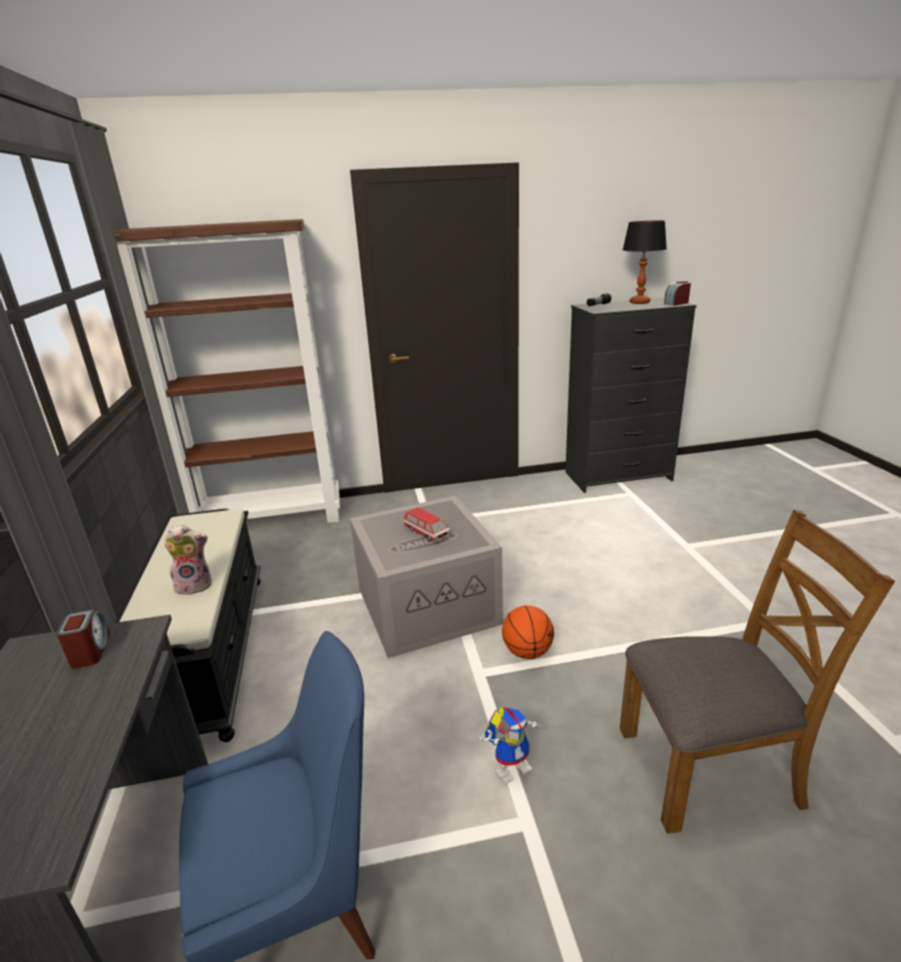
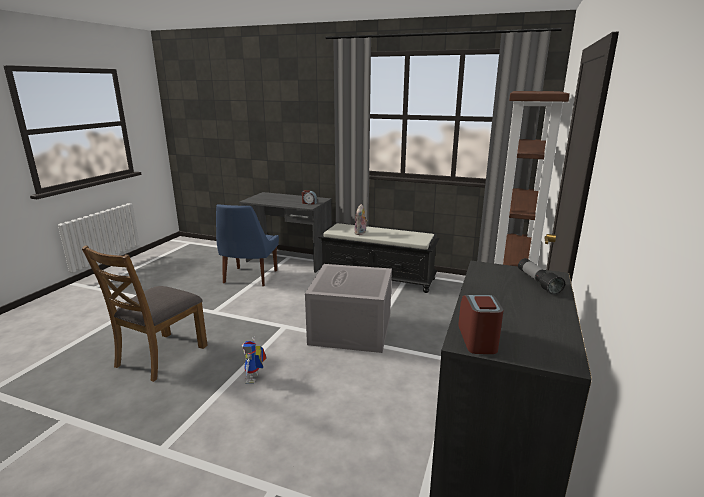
camera: 120 degrees right, 5 degrees down
toy car [403,507,451,542] -> none
toy robot [480,706,548,784] -> toy robot moved to [242,336,267,384]
basketball [502,605,554,659] -> none
table lamp [623,220,667,304] -> none

